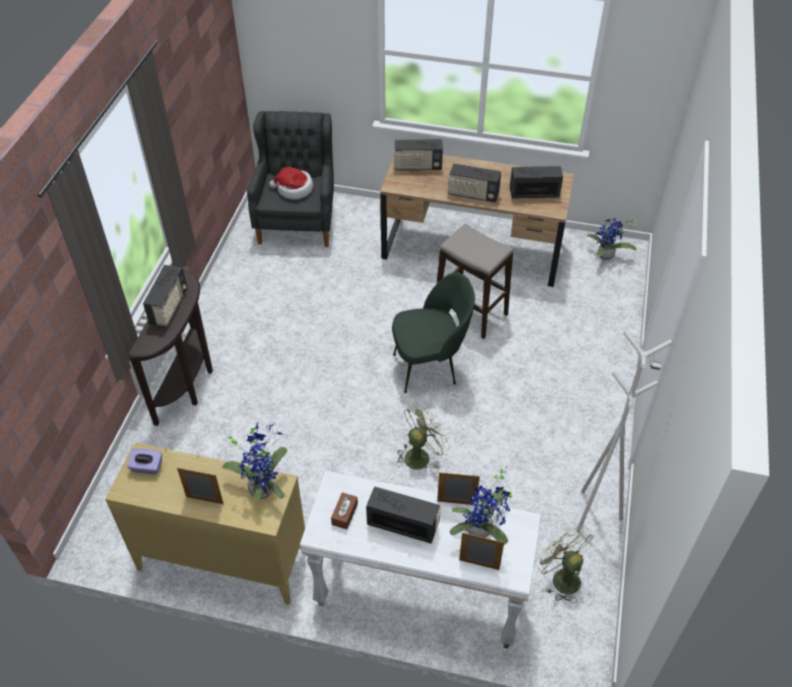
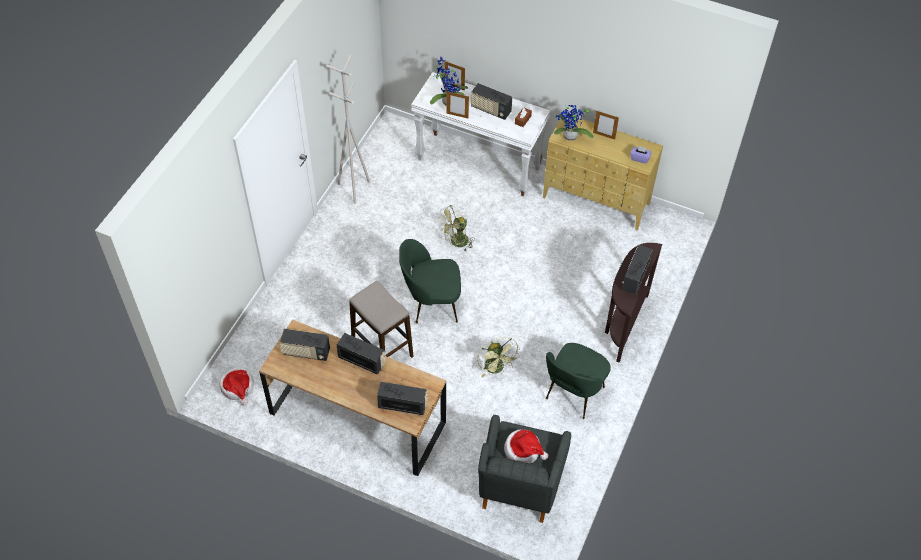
camera: 170 degrees left, 5 degrees up
green fan [535,526,593,603] -> green fan moved to [477,338,520,377]
potted plant [587,218,637,260] -> hat [220,368,254,406]
none -> green chair [546,343,611,419]

